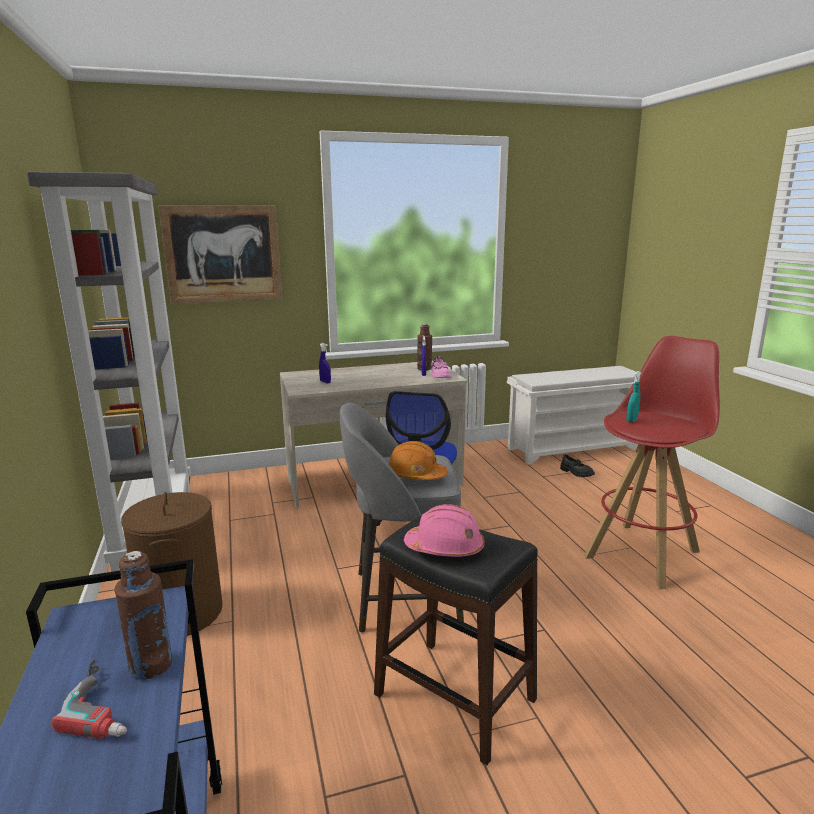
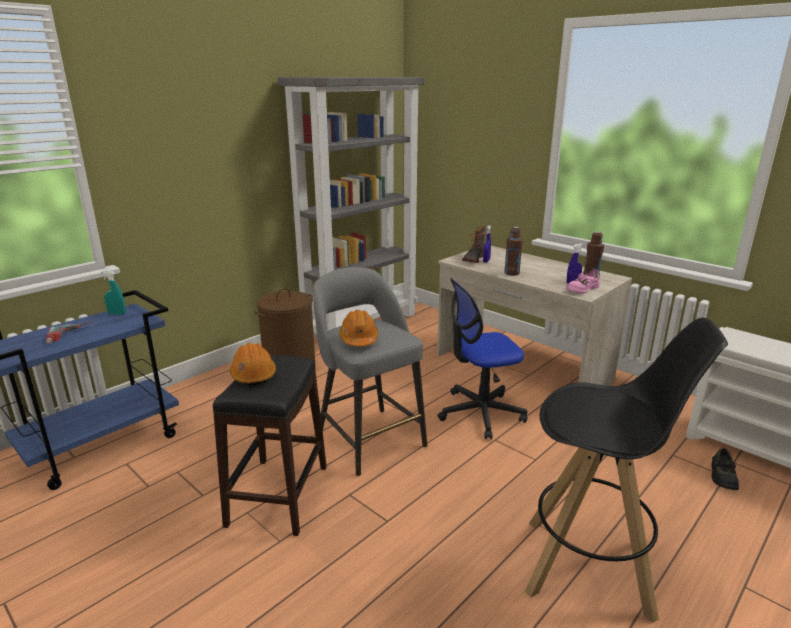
camera: 60 degrees right, 5 degrees up
brown bottle [114,551,173,680] -> brown bottle moved to [504,227,523,276]
picture [158,205,282,304] -> none
pink hard hat [404,504,485,557] -> orange hard hat [230,343,276,386]
red stool [584,336,720,589] -> black stool [525,318,728,623]
turquoise spray bottle [627,371,641,422] -> turquoise spray bottle moved to [101,271,126,315]
none -> boot [462,226,486,263]

